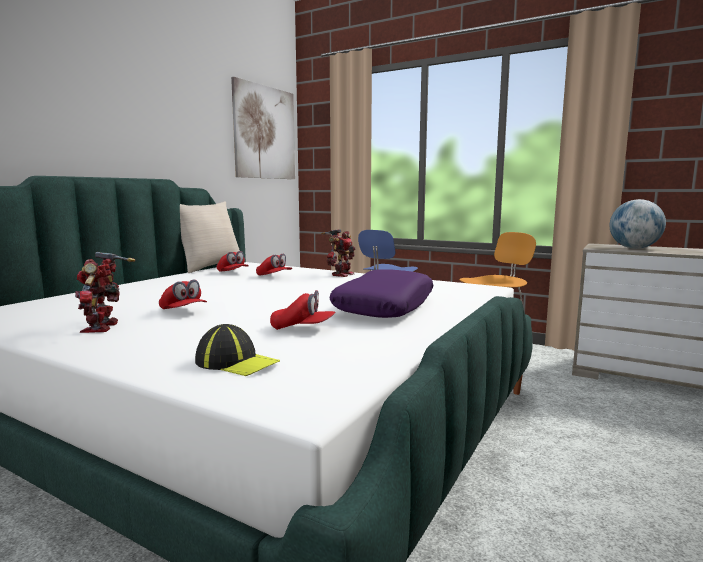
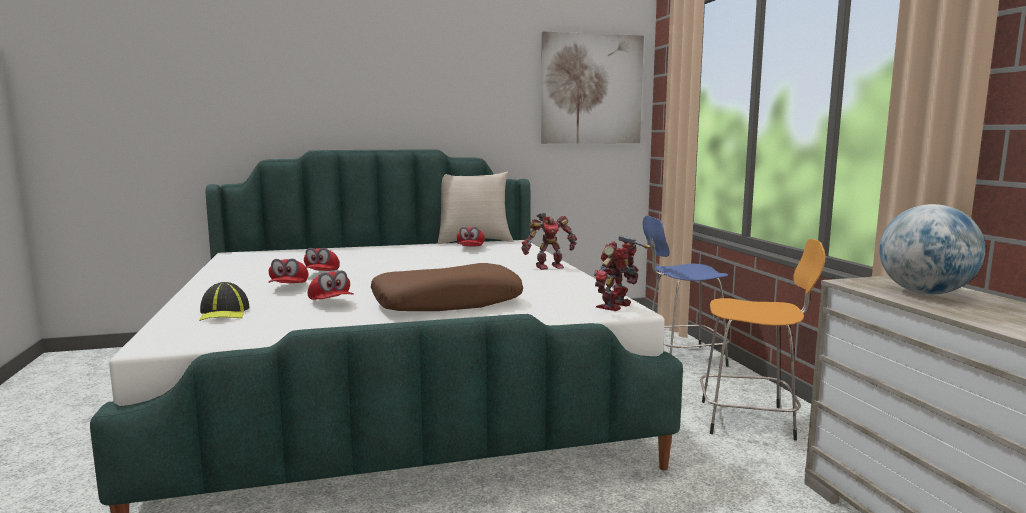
camera: 45 degrees right, 0 degrees up
toy robot [75,252,135,333] -> toy robot moved to [594,235,651,311]
red cap [256,254,293,276] -> red cap moved to [269,259,309,283]
purple pillow [330,270,433,318] -> brown pillow [371,263,523,311]

